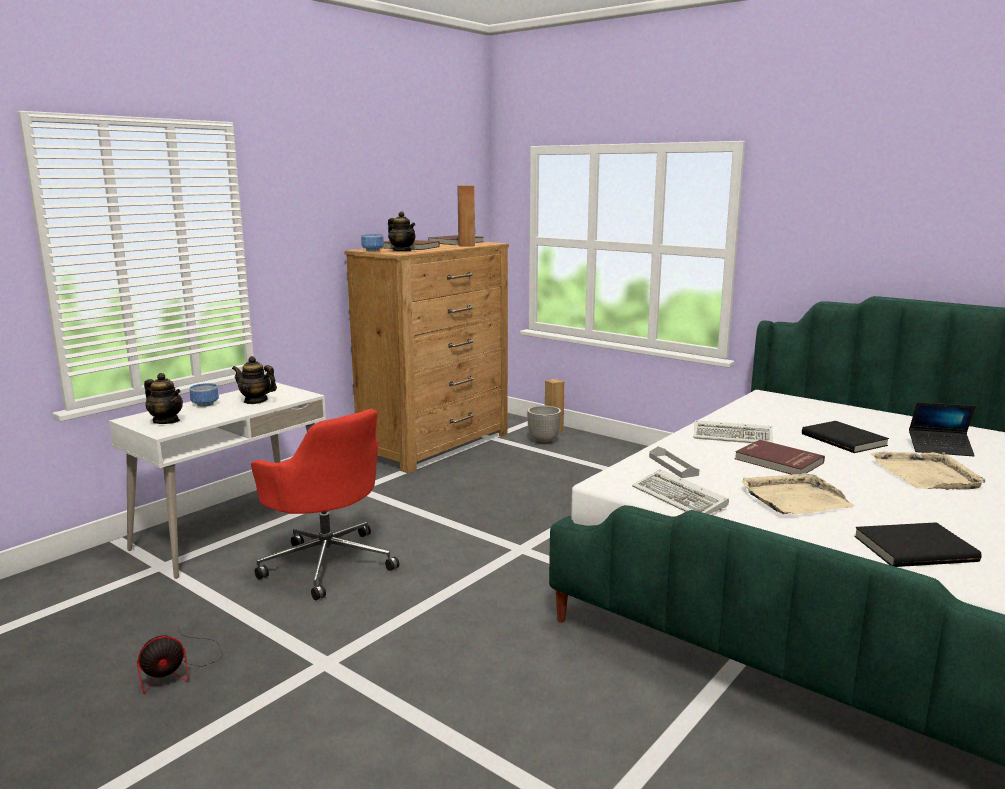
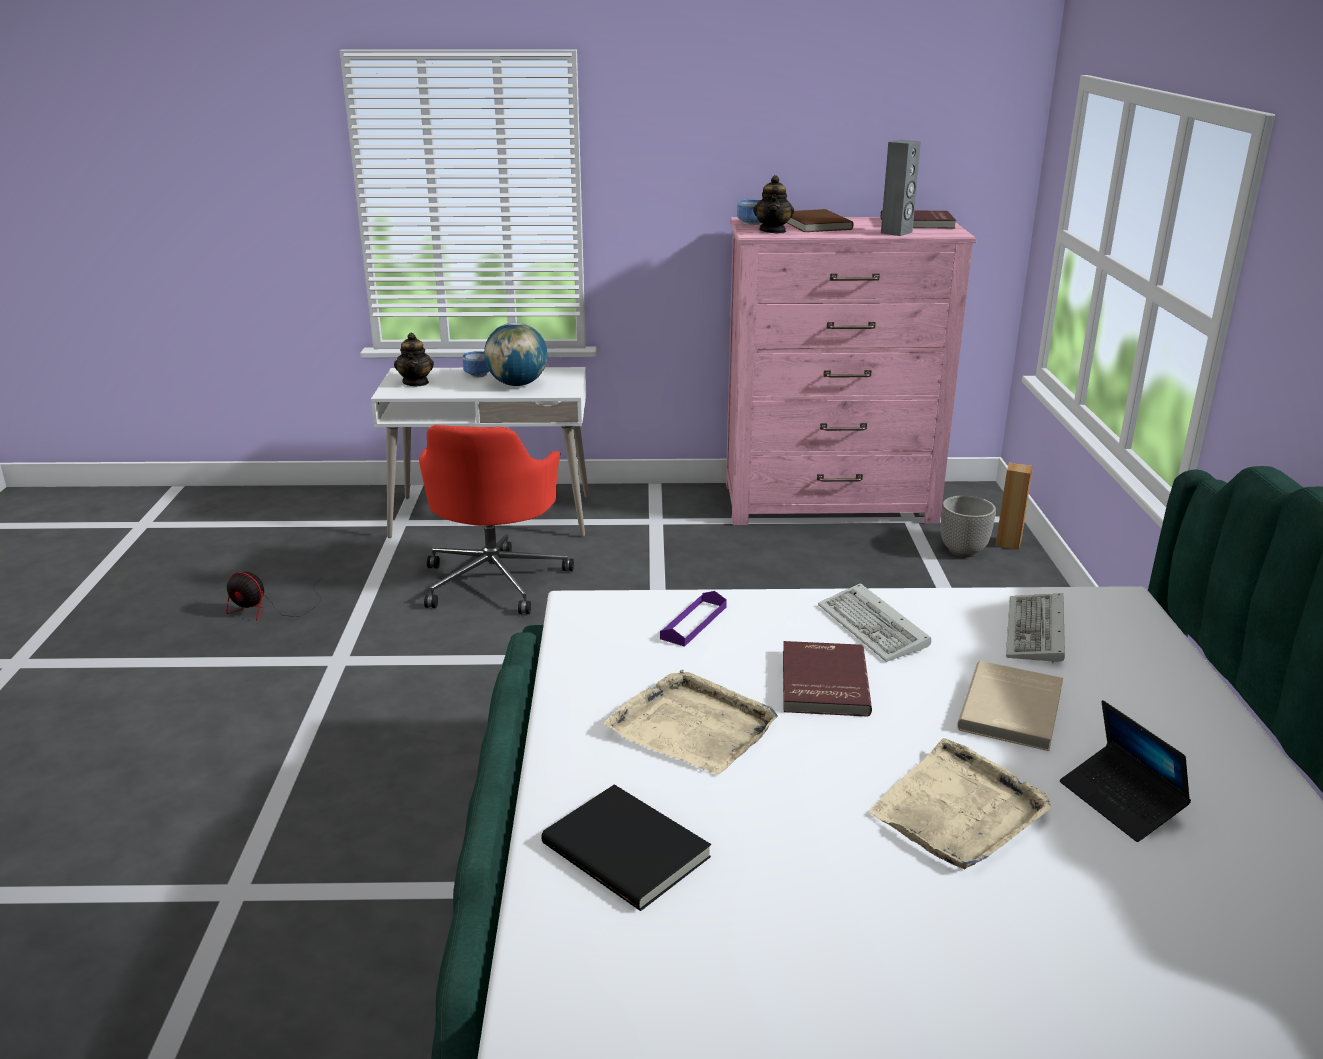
camera: 50 degrees right, 10 degrees up
teapot [232,356,277,404] -> globe [484,322,548,386]
brown dresser [344,242,509,474] -> pink dresser [726,217,977,525]
brown speaker [457,186,475,247] -> grey speaker [881,140,921,236]
keyboard [632,469,729,514] -> keyboard moved to [1006,593,1065,664]
grey tray [649,446,699,478] -> purple tray [660,591,727,647]
black book [802,421,889,453] -> beige book [957,661,1063,751]

